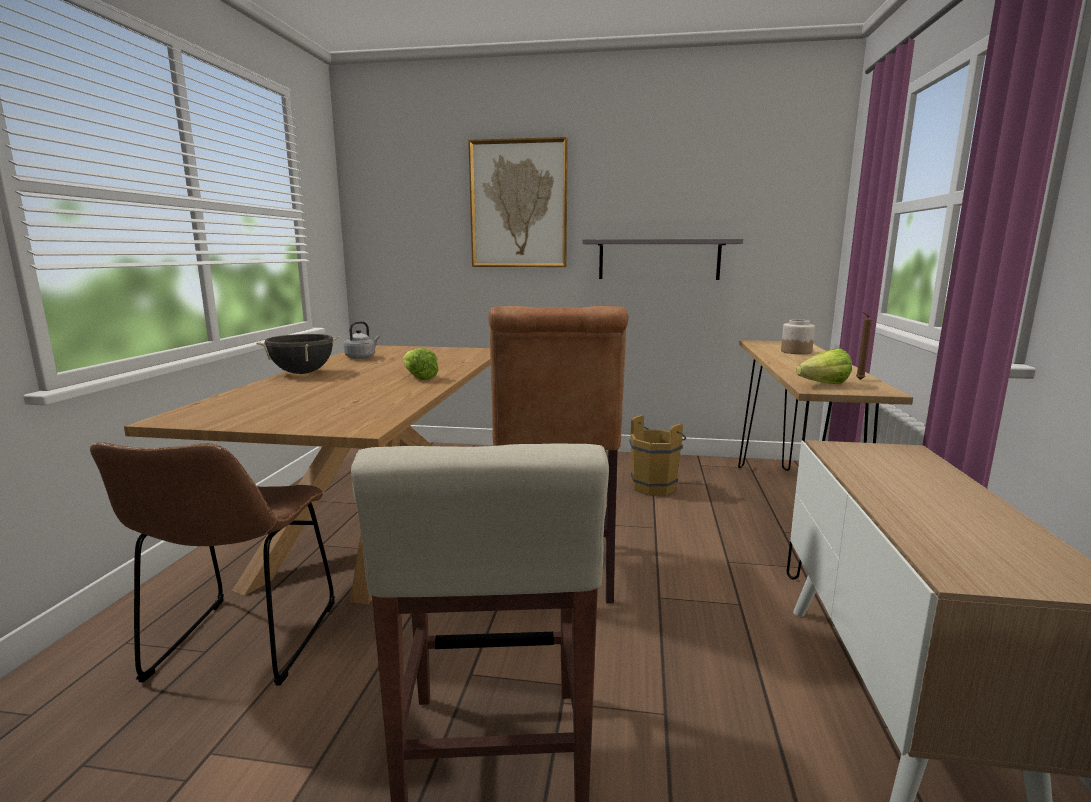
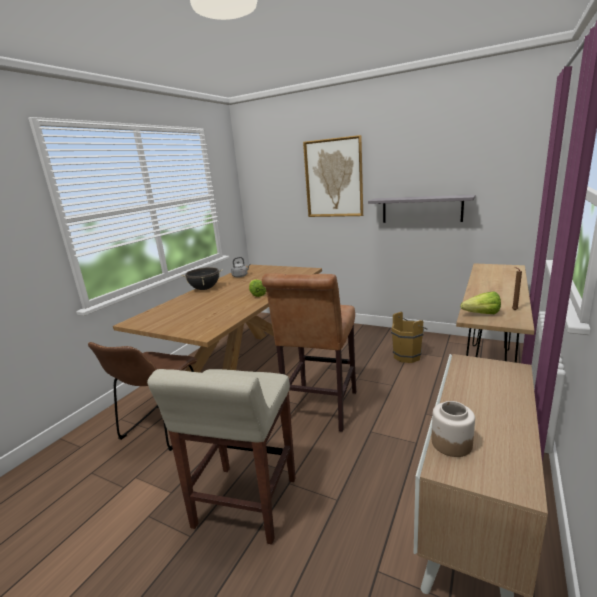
camera: 20 degrees right, 5 degrees up
jar [781,319,815,354] -> jar moved to [432,401,475,457]

